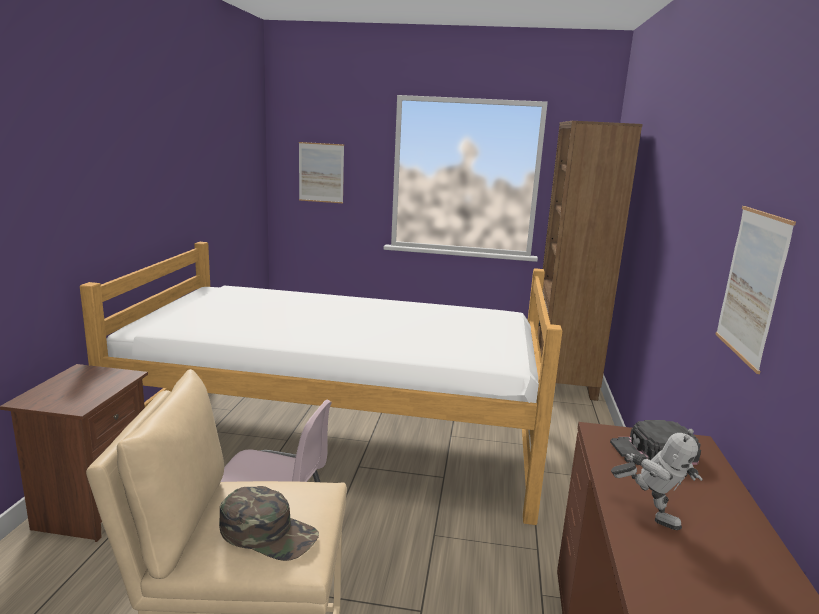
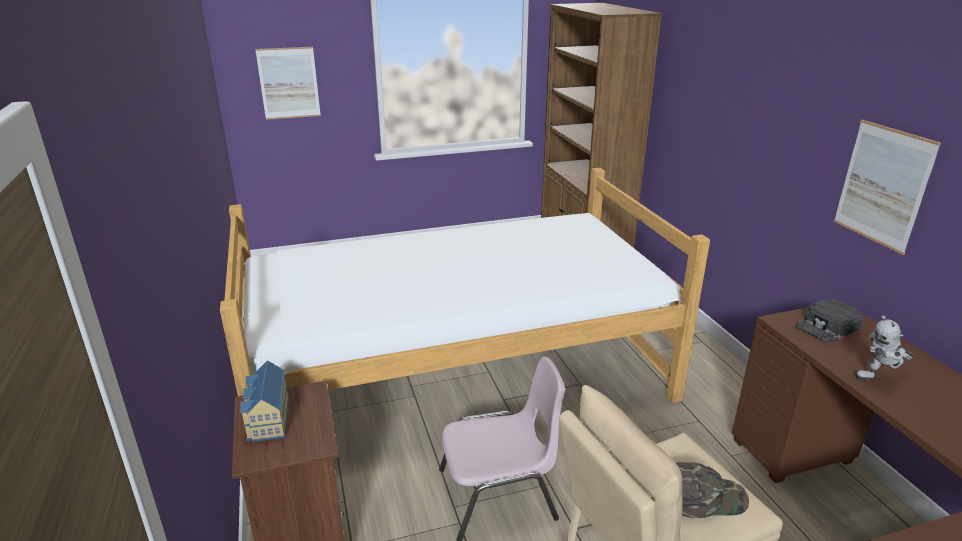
camera: 25 degrees left, 10 degrees up
toy robot [611,429,703,530] -> toy robot turned 150 degrees clockwise [855,315,915,380]
none -> toy house [240,360,289,442]

